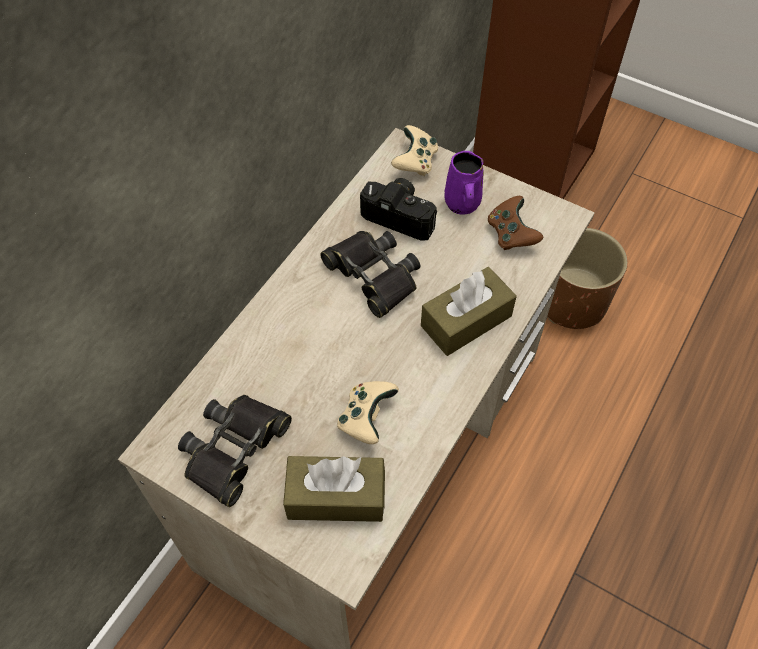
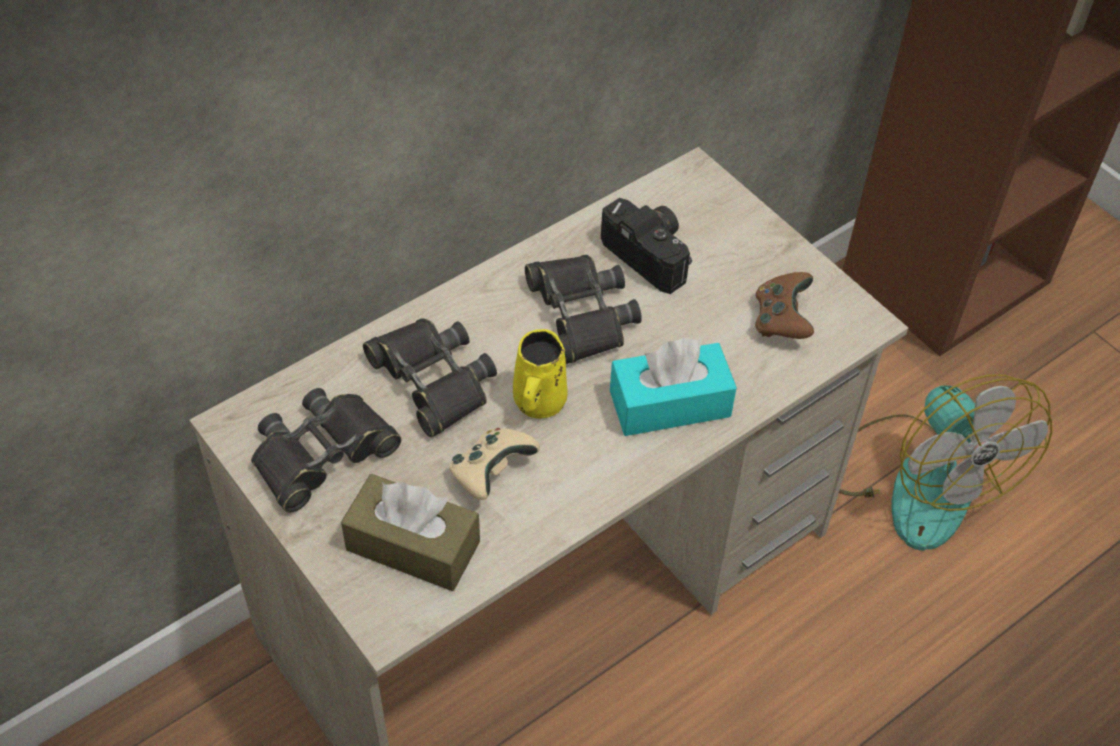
camera: 20 degrees right, 5 degrees down
beige game controller [391,125,438,176] -> none
brown tissue box [421,267,517,356] -> turquoise tissue box [610,338,737,436]
purple mug [444,151,483,215] -> none
brown planter [547,228,628,329] -> fan [839,374,1052,551]
none -> black binoculars [363,318,497,437]
none -> yellow mug [513,329,568,418]

